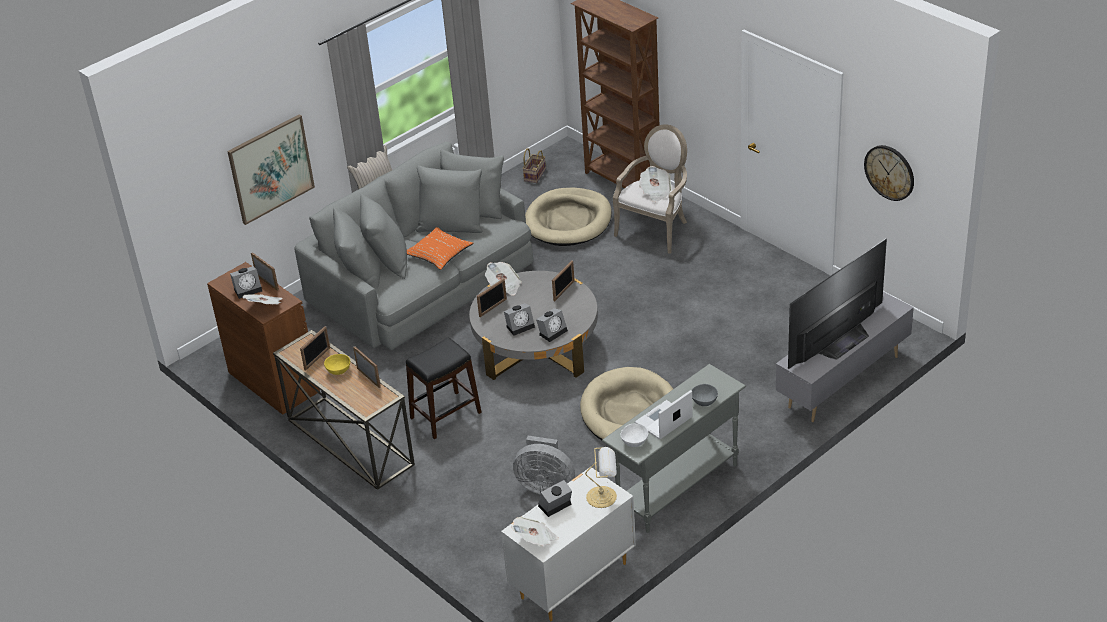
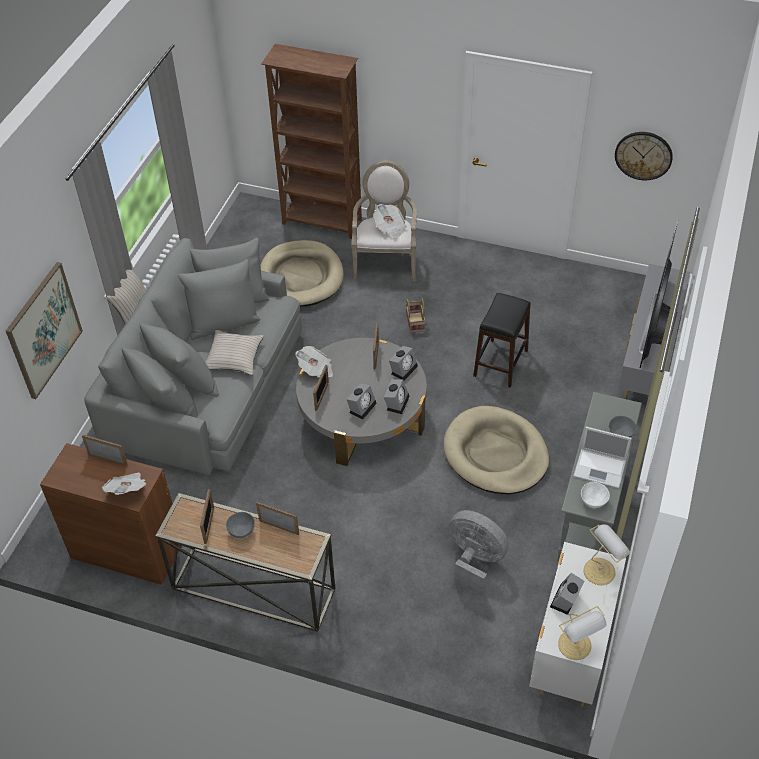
camera: 30 degrees left, 10 degrees up
alarm clock [230,266,262,299] -> alarm clock moved to [389,346,418,381]
yellow bowl [324,354,350,375] -> grey bowl [226,512,255,538]
black stool [406,338,482,439] -> black stool moved to [473,293,531,388]
orange pillow [407,227,473,270] -> beige pillow [205,330,264,375]
newspaper [511,517,559,547] -> table lamp [558,606,607,660]
grey fan [513,436,575,494] -> grey fan turned 135 degrees counterclockwise [449,510,509,596]
basket [522,148,546,183] -> basket moved to [406,298,425,333]
laptop [635,390,693,440] -> laptop turned 90 degrees counterclockwise [573,427,632,488]

